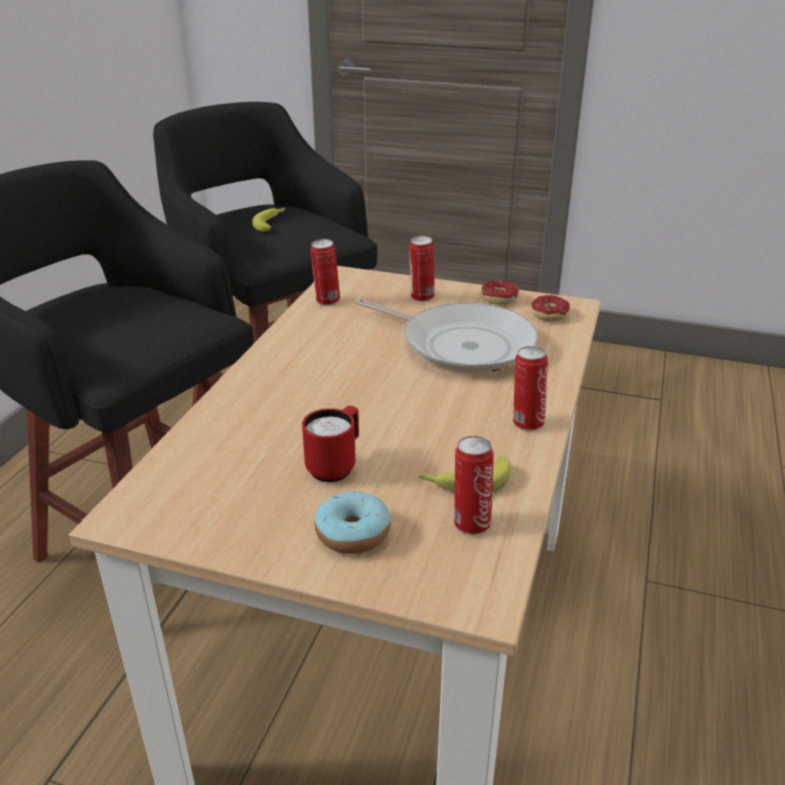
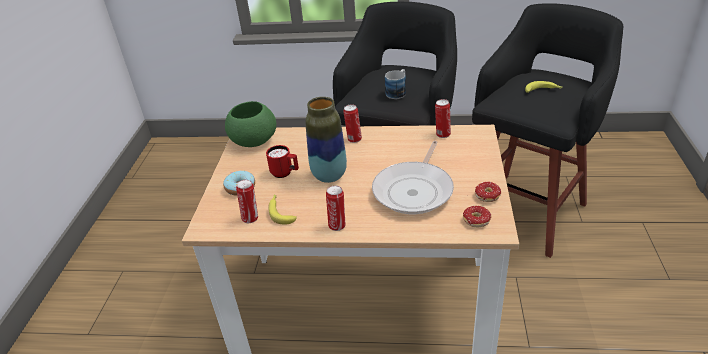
camera: 80 degrees right, 5 degrees up
can [409,236,435,302] -> can moved to [343,105,362,143]
none -> green bowl [225,101,276,147]
none -> vase [305,97,347,183]
none -> mug [385,69,406,99]

